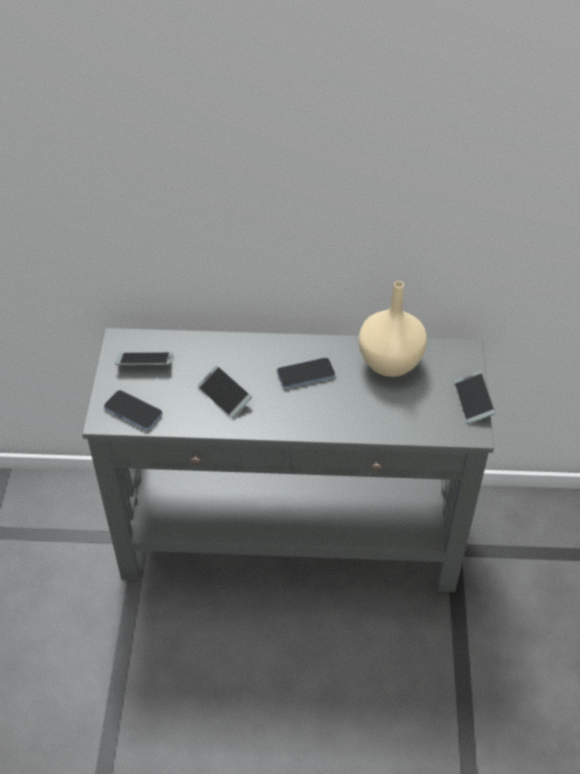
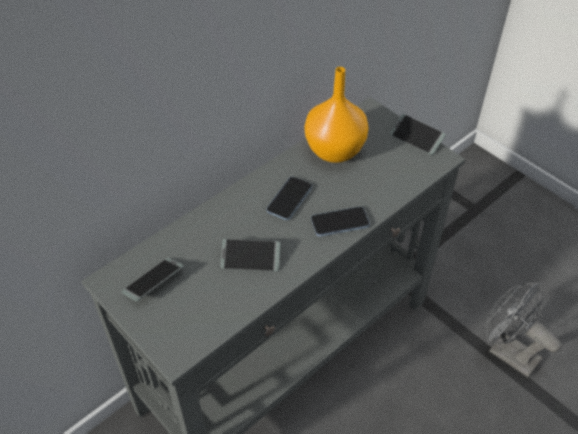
camera: 45 degrees left, 0 degrees up
phone [104,390,163,430] -> phone moved to [311,206,370,237]
beige vase [359,281,427,377] -> orange vase [305,67,369,163]
none -> grey fan [485,282,562,377]

